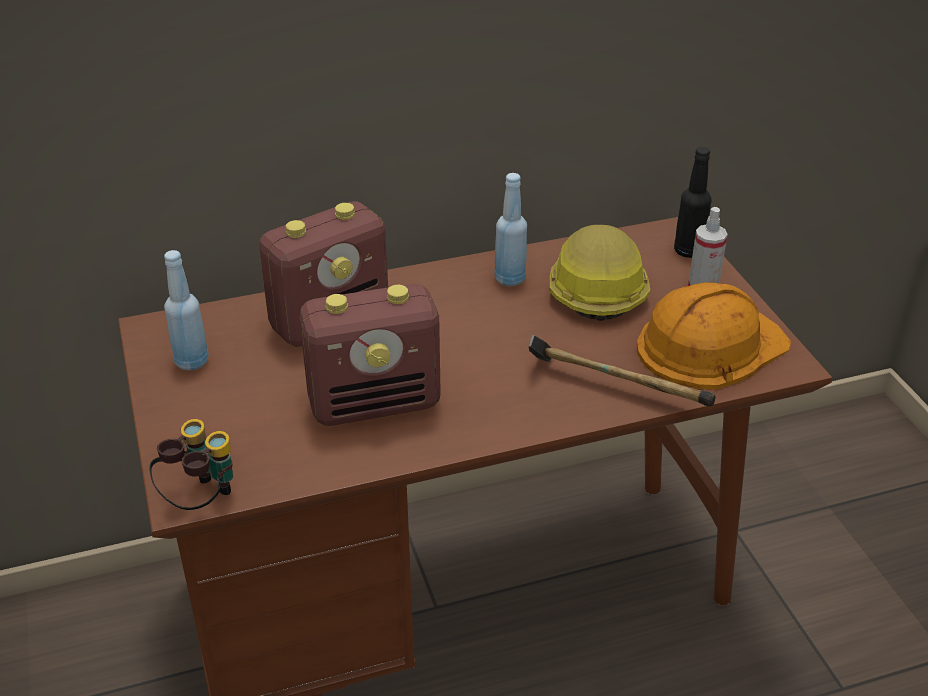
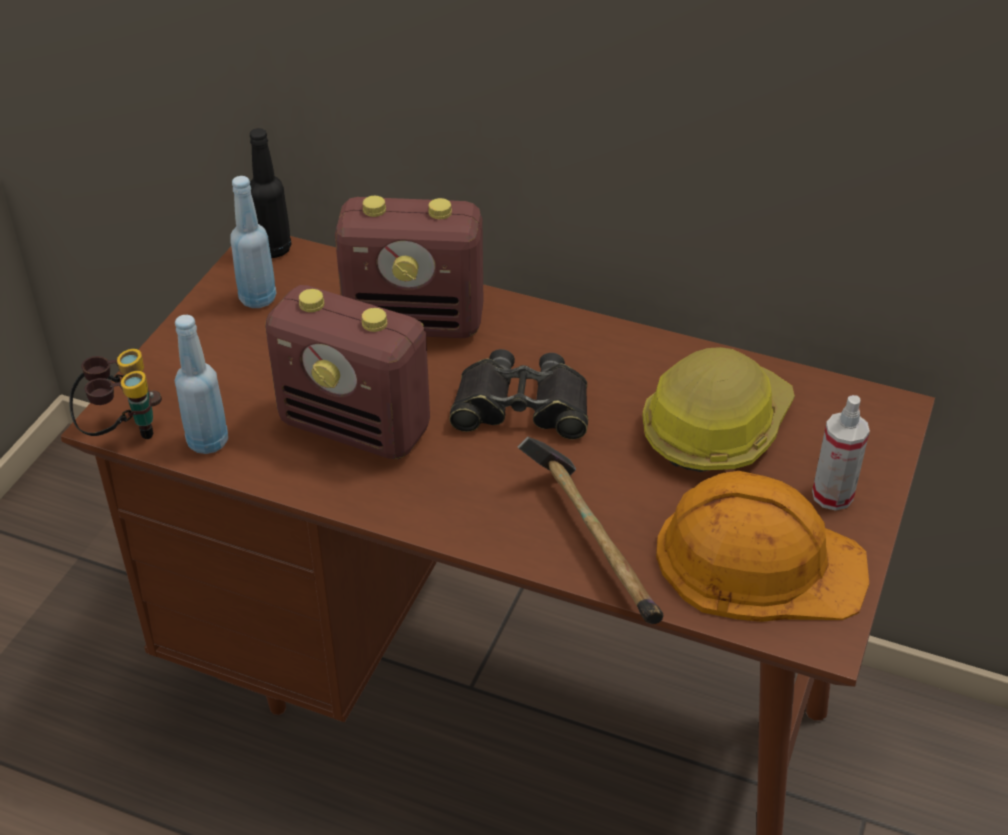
camera: 40 degrees right, 5 degrees up
blue bottle [494,173,527,286] -> blue bottle moved to [175,315,228,454]
black bottle [674,147,712,258] -> black bottle moved to [250,128,291,258]
none -> black binoculars [449,349,588,439]

